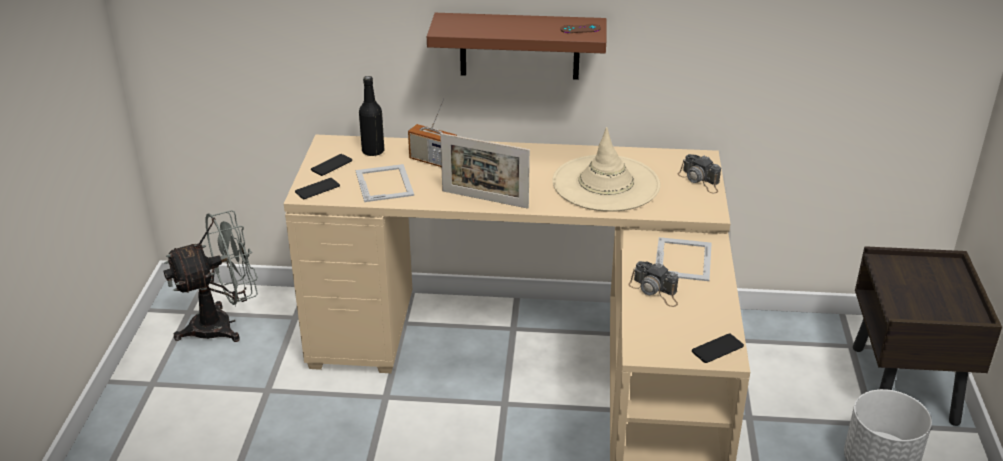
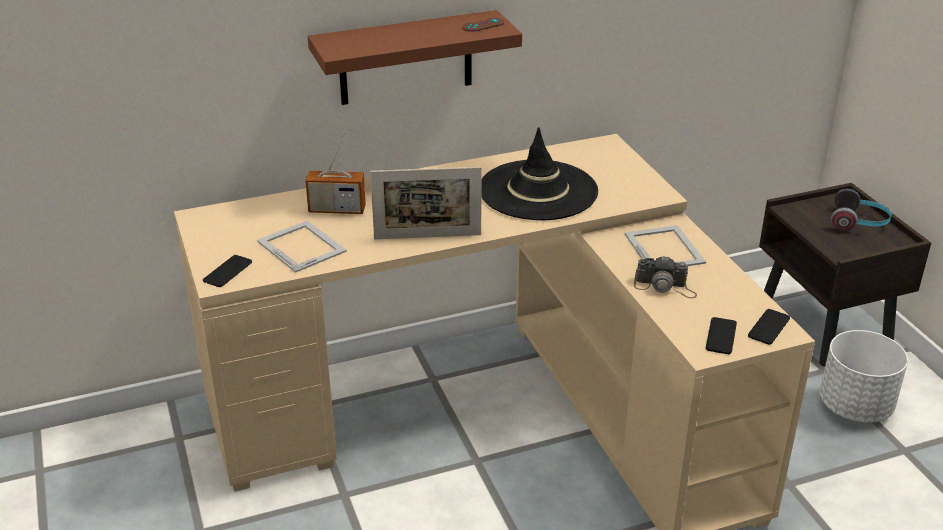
camera: 25 degrees left, 0 degrees up
grey fan [164,210,258,342] -> none
phone [311,154,352,176] -> phone moved to [706,317,737,354]
black bottle [359,76,384,156] -> none
beige hat [552,127,660,212] -> black hat [481,127,598,220]
camera [678,154,721,194] -> none
none -> headphones [831,189,892,231]

